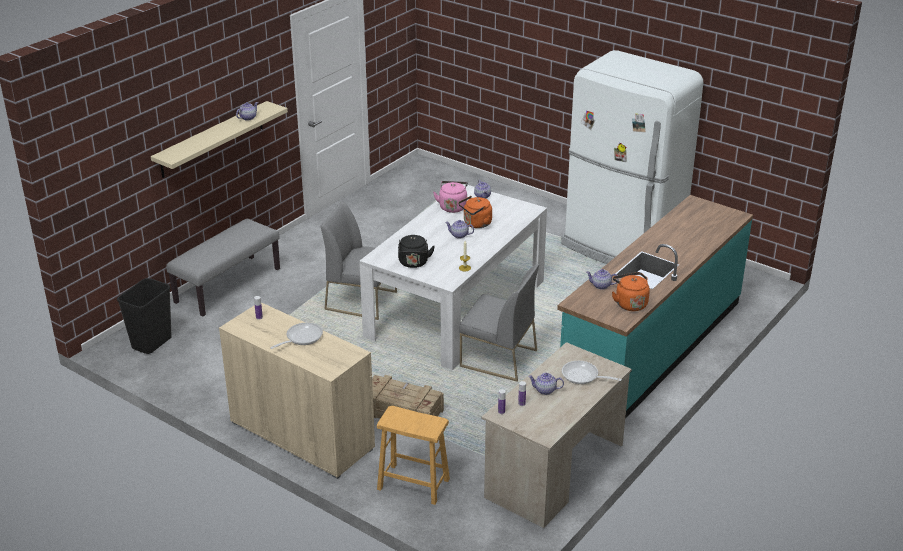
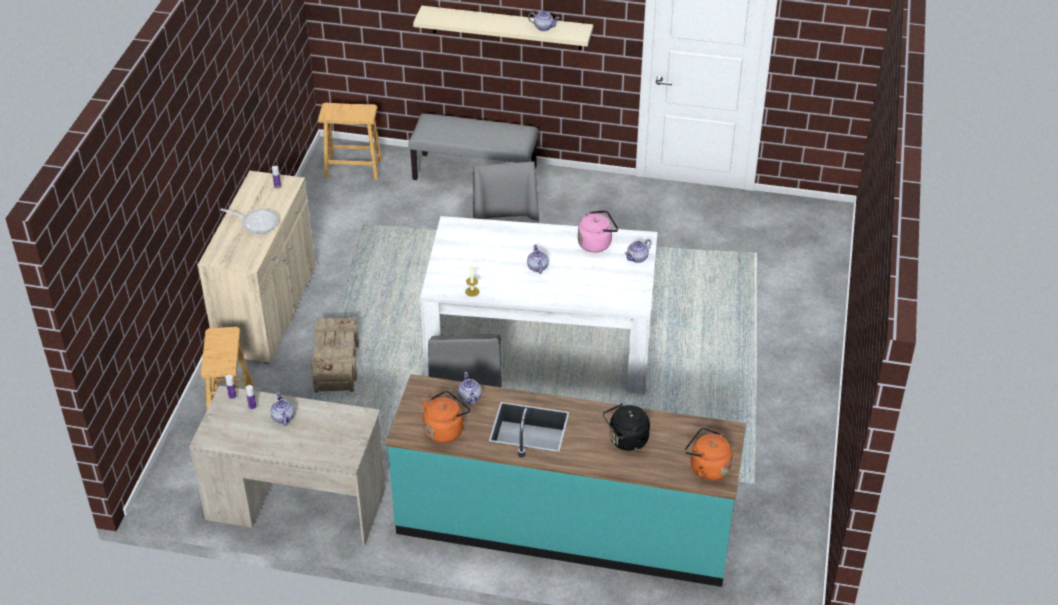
camera: 65 degrees right, 10 degrees up
black trash can [117,278,172,354] -> brown stool [318,103,383,180]
black kettle [398,235,435,268] -> black kettle moved to [603,403,650,451]
orange kettle [458,196,492,228] -> orange kettle moved to [685,427,732,481]
white fridge [561,50,703,264] -> none
frying pan [562,361,622,384] -> none

